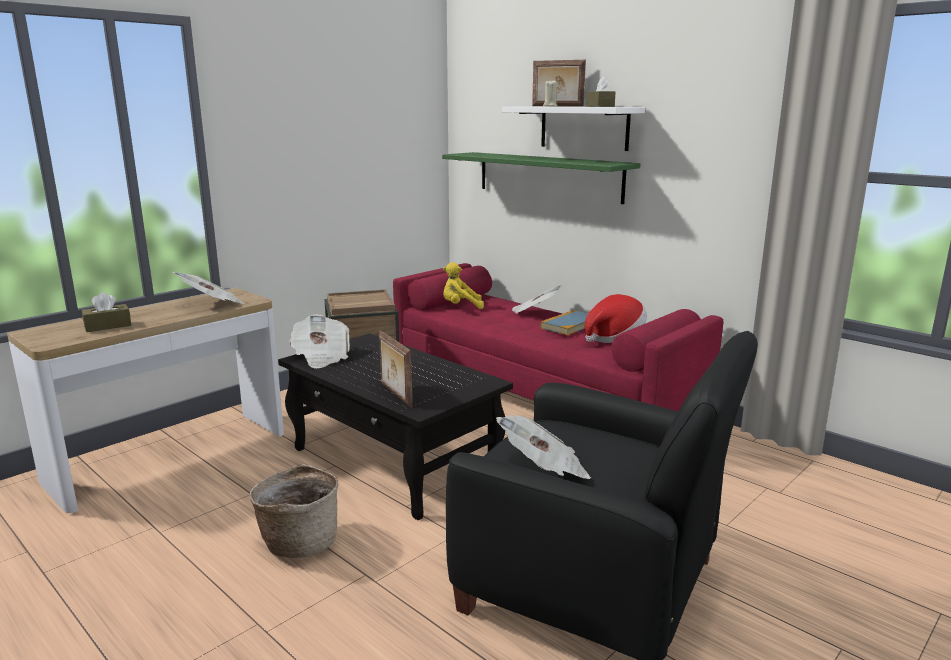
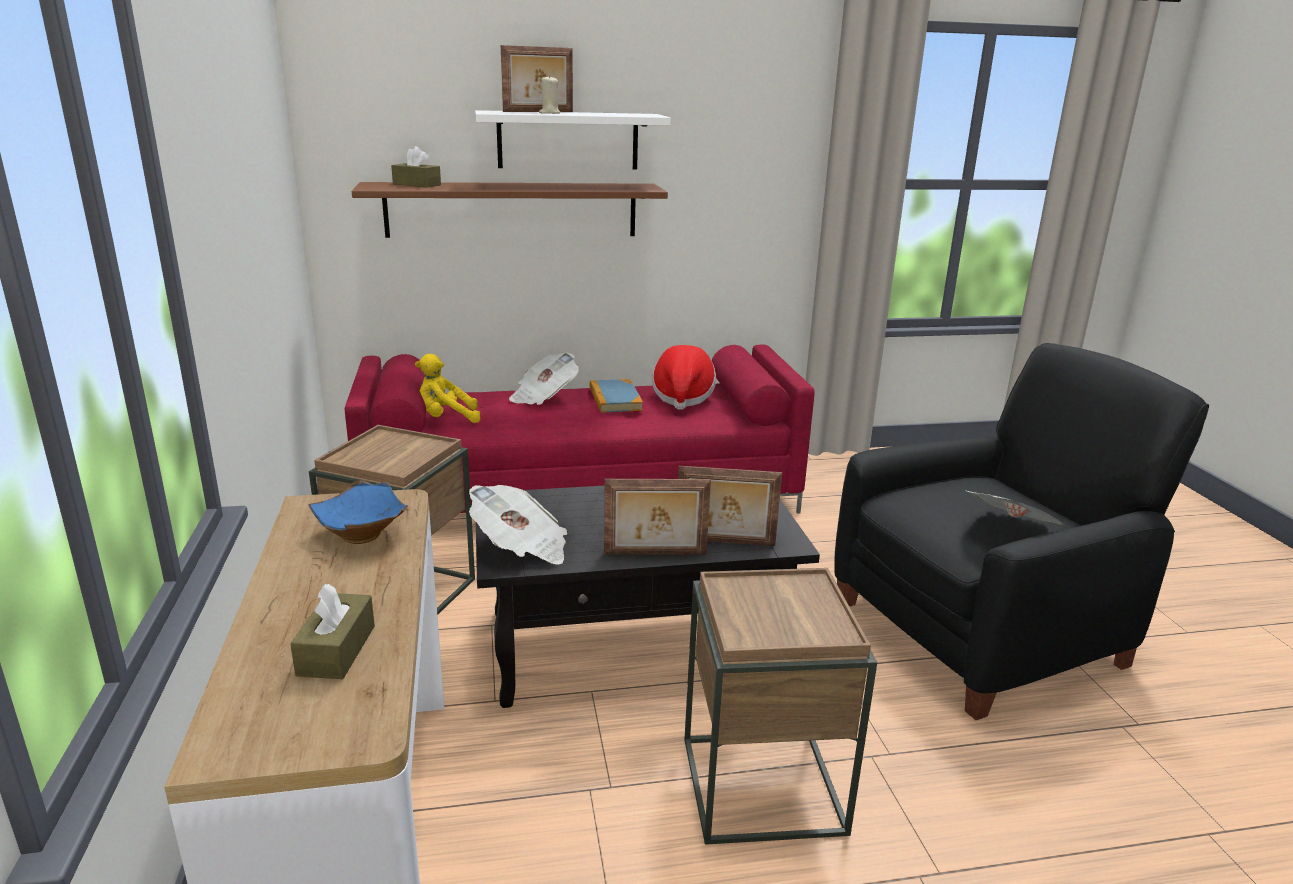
camera: 55 degrees left, 5 degrees up
newspaper [173,272,245,304] -> blue bowl [309,480,408,544]
basket [249,464,338,558] -> brown side table [684,568,877,845]
green shelf [442,152,640,204] -> brown shelf [352,182,668,238]
yellow plush toy [443,262,484,309] -> yellow plush toy turned 45 degrees clockwise [415,354,480,423]
brown tissue box [587,77,615,107] -> brown tissue box moved to [391,146,441,188]
none -> picture frame [604,479,711,555]

